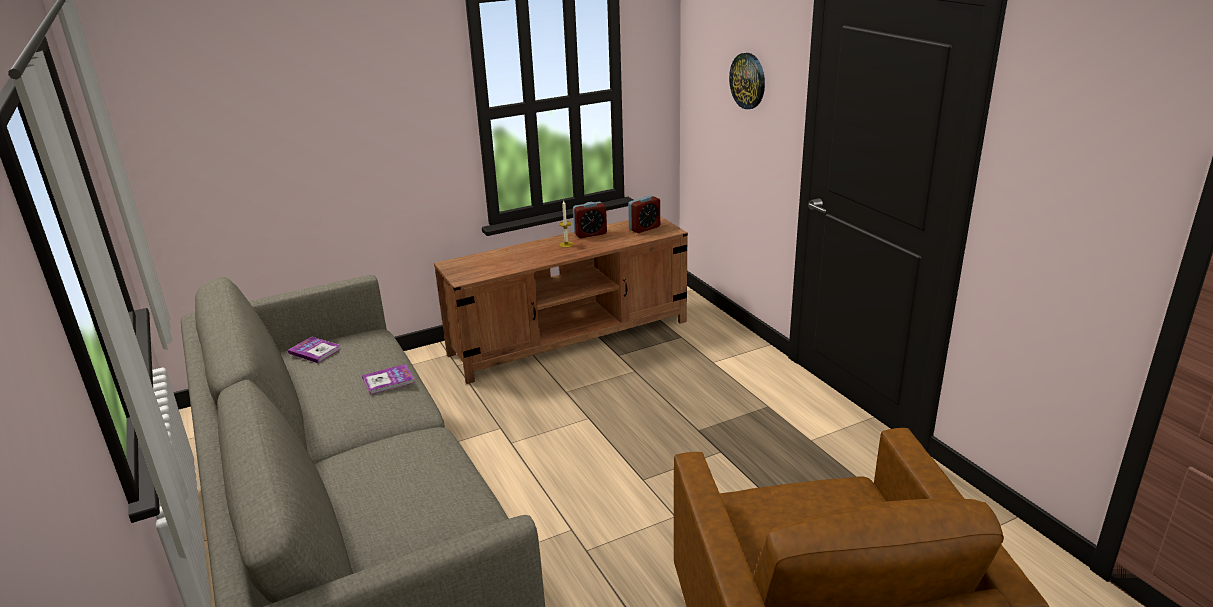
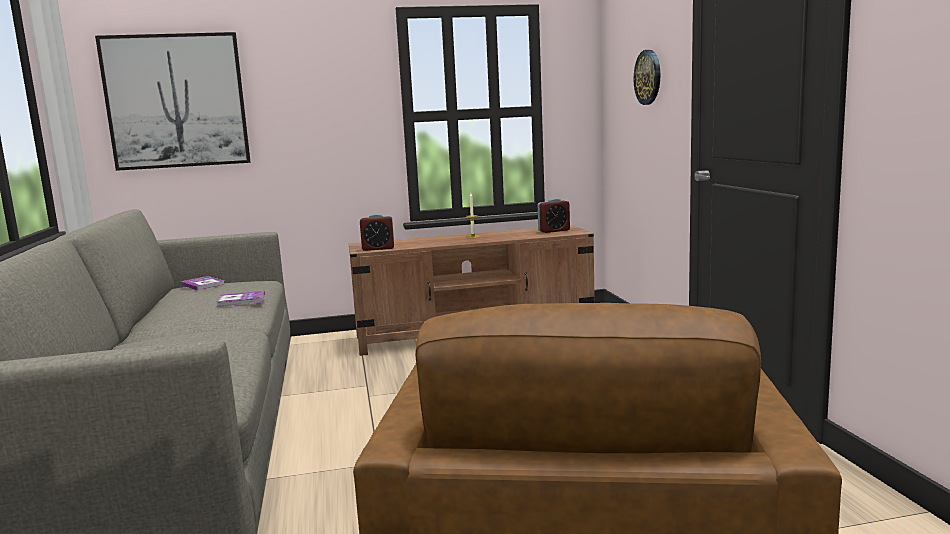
camera: 15 degrees right, 15 degrees down
alarm clock [573,202,607,238] -> alarm clock moved to [360,214,394,251]
none -> picture [95,32,251,171]

